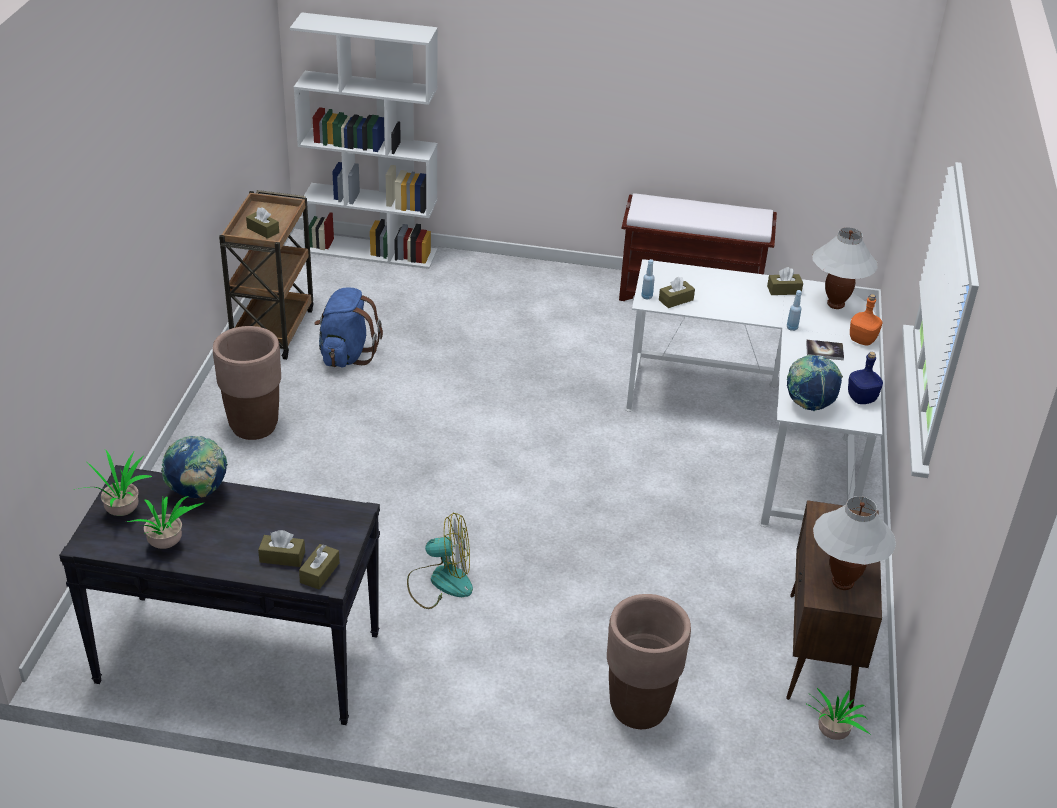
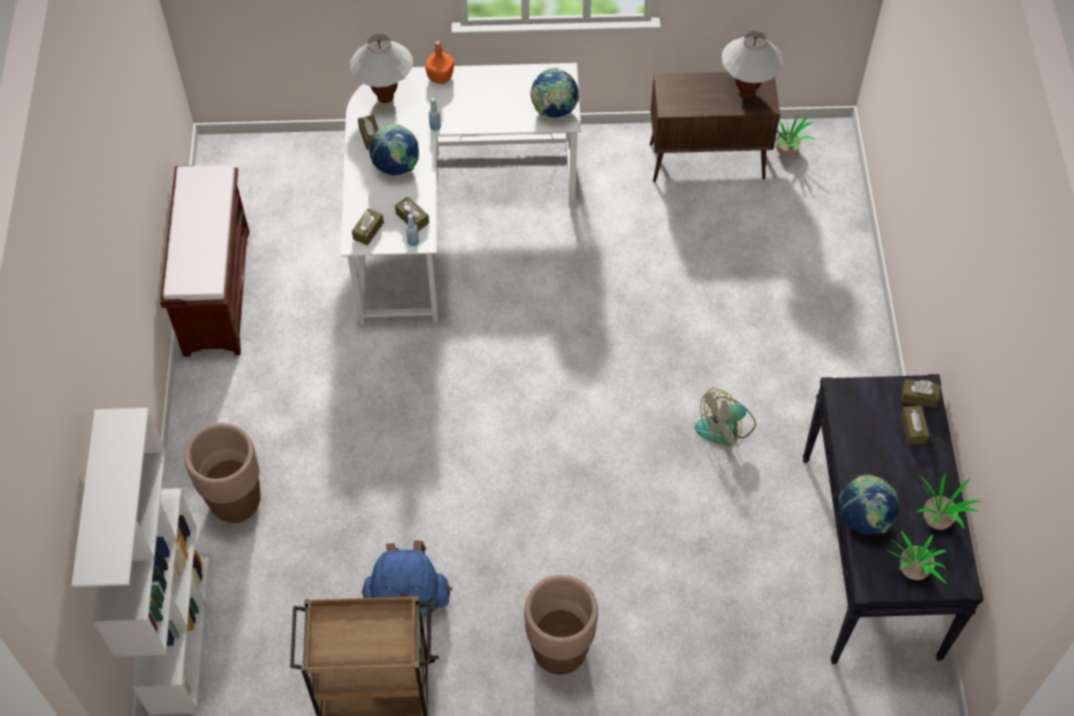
camera: 100 degrees left, 20 degrees up
brown tissue box [246,208,279,239] -> brown tissue box moved to [352,208,384,245]
fan [407,512,473,609] -> fan turned 105 degrees counterclockwise [695,388,756,446]
brown planter [607,594,691,729] -> brown planter moved to [184,423,261,523]
book [806,340,844,360] -> none
blue bottle [848,352,883,404] -> none
none -> globe [369,124,419,175]

